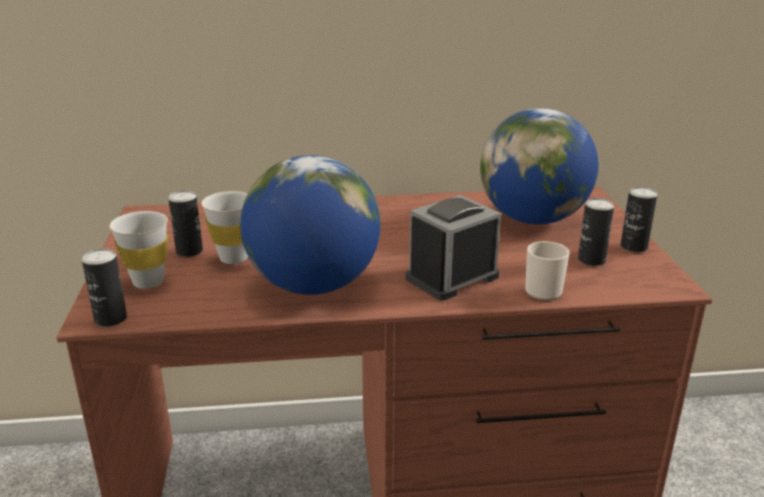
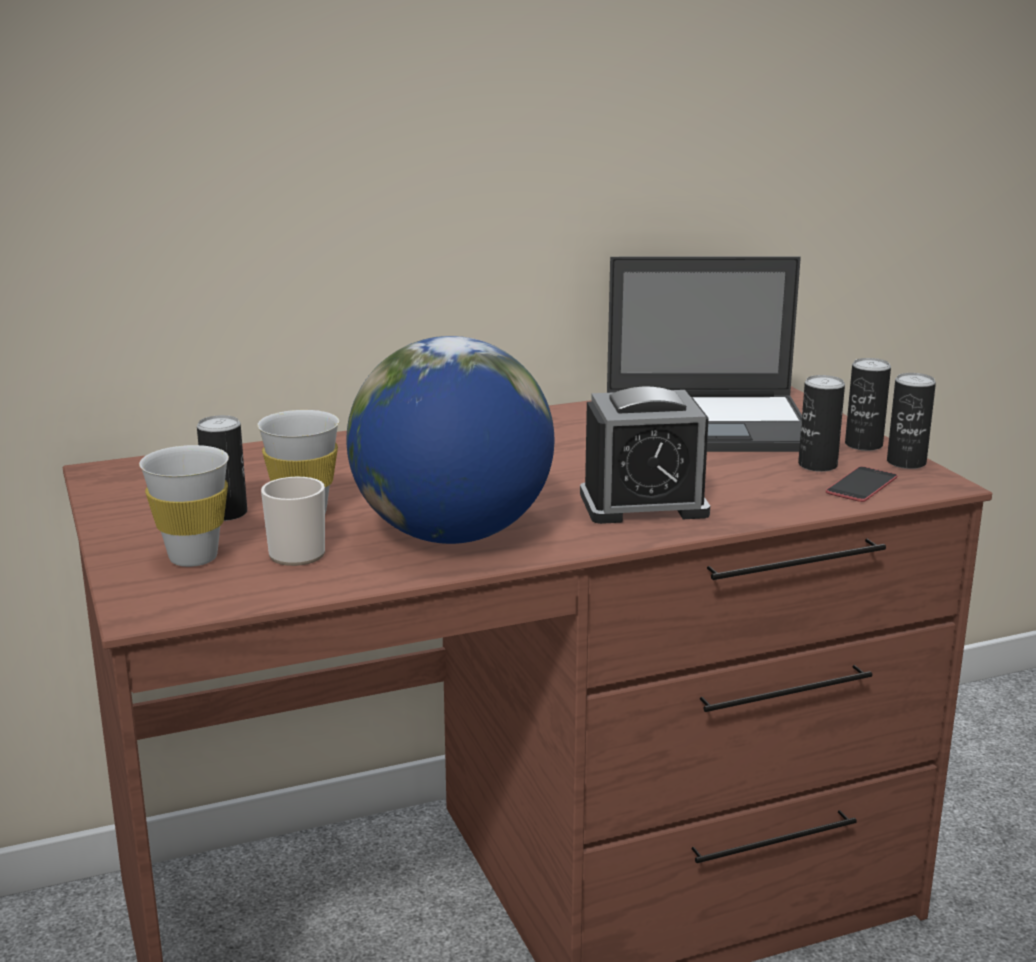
camera: 15 degrees left, 5 degrees down
can [82,248,127,327] -> can moved to [887,373,936,469]
alarm clock [406,195,501,300] -> alarm clock turned 135 degrees counterclockwise [580,386,710,524]
globe [480,108,598,225] -> laptop [607,256,802,452]
mug [525,241,570,301] -> mug moved to [261,477,325,566]
none -> phone [826,466,897,502]

